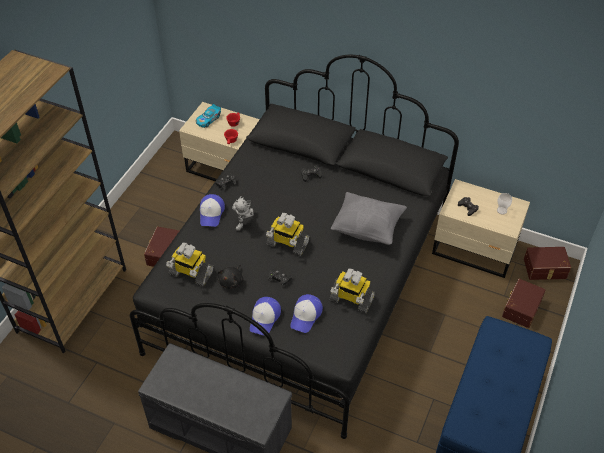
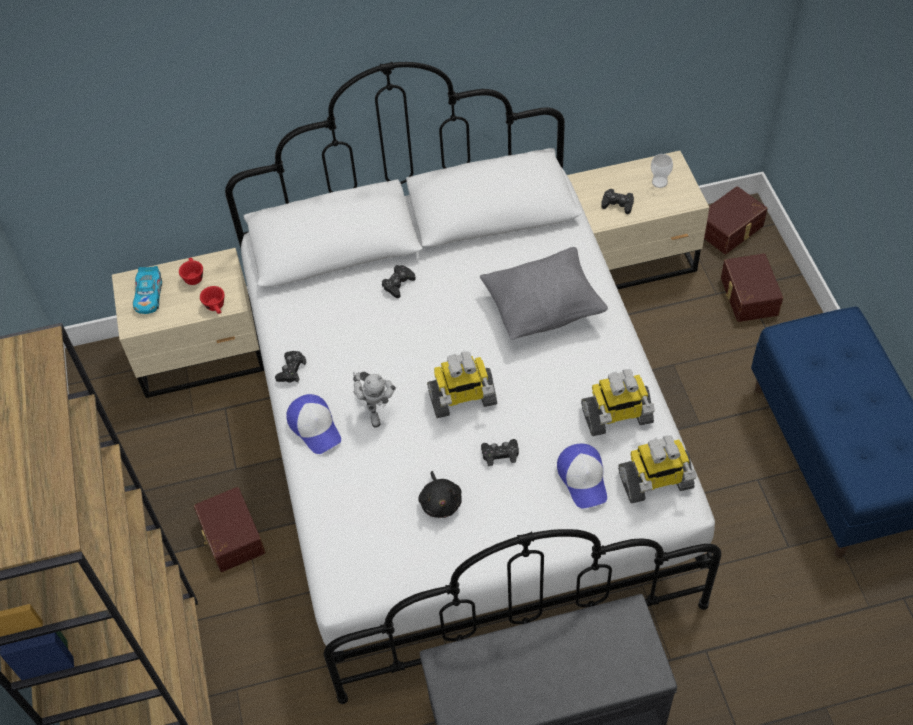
camera: 35 degrees left, 5 degrees up
black bed [130,55,459,439] -> white bed [225,62,721,704]
toy robot [166,243,214,287] -> toy robot moved to [618,436,697,503]
cap [250,297,281,336] -> none

